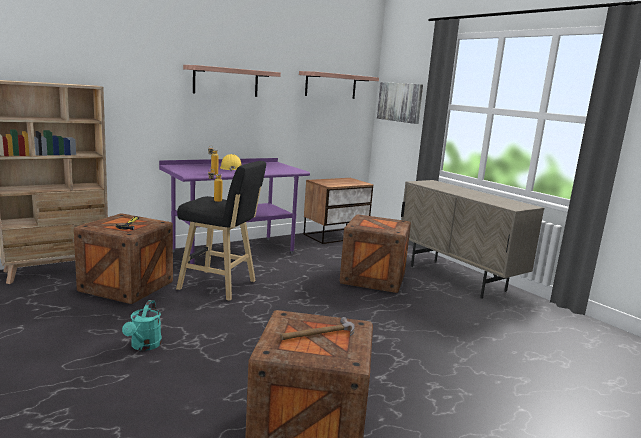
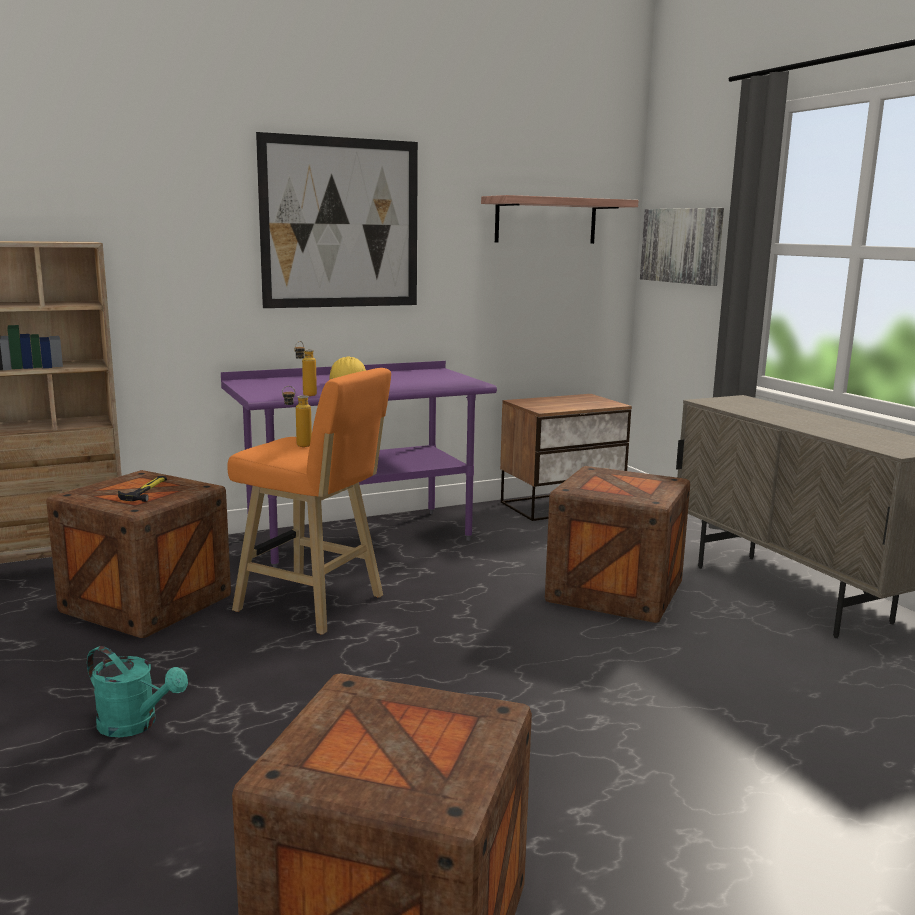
camera: 10 degrees right, 0 degrees up
turquoise watering can [122,300,162,351] -> turquoise watering can turned 75 degrees counterclockwise [87,646,188,737]
black stool [176,161,266,301] -> orange stool [227,368,391,635]
shelf [183,65,281,97] -> picture [256,132,418,308]
hammer [280,317,355,340] -> none

